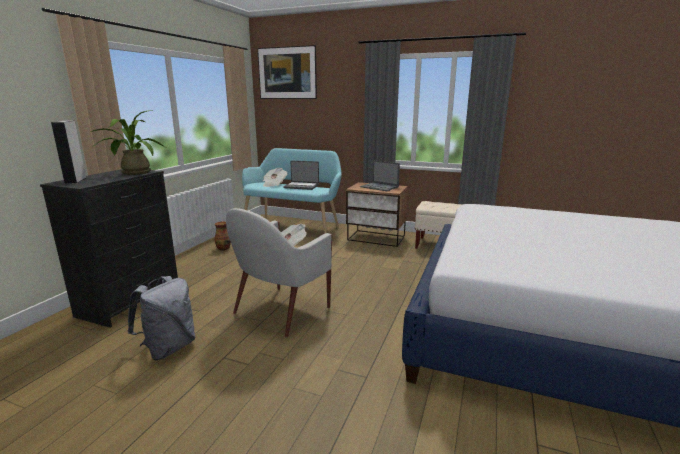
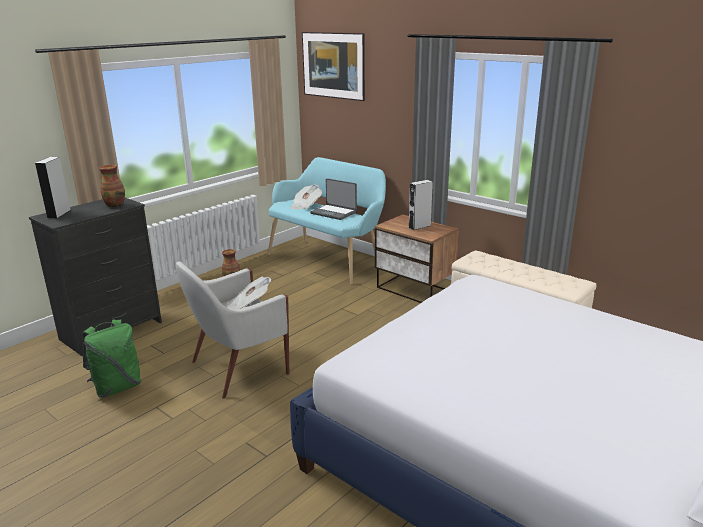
camera: 20 degrees right, 5 degrees up
potted plant [90,110,166,175] -> vase [99,165,125,207]
grey backpack [127,276,196,360] -> green backpack [82,319,141,398]
laptop [360,160,400,191] -> grey speaker [409,180,433,230]

